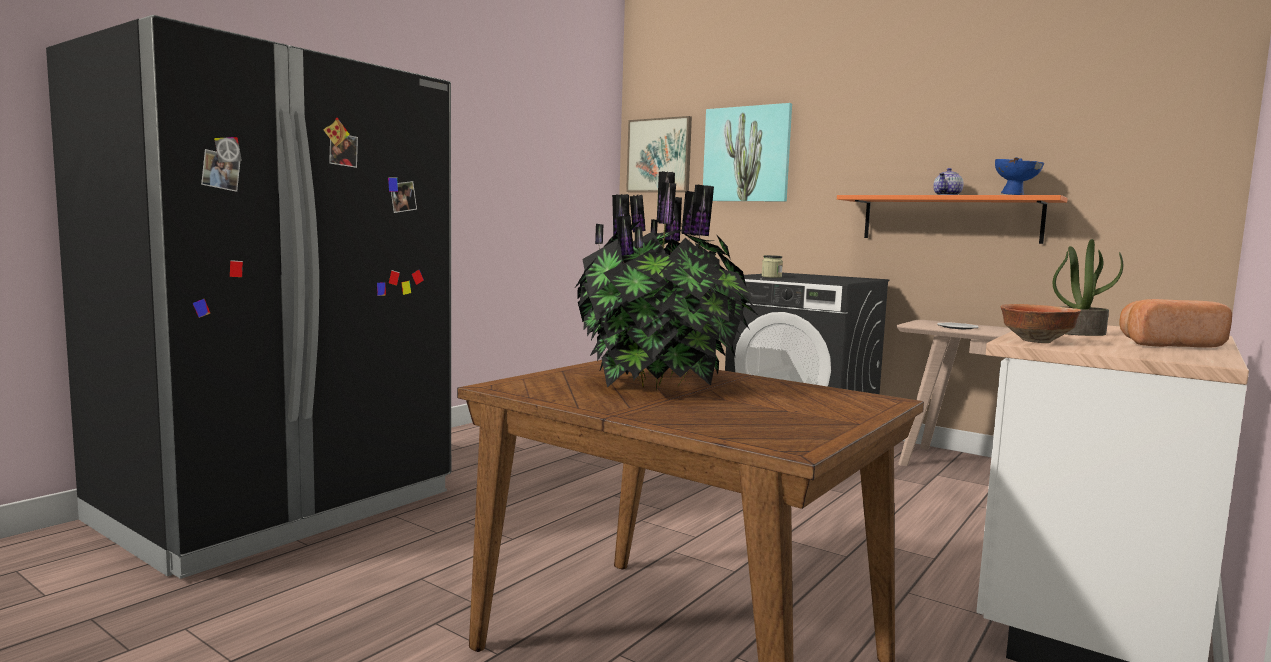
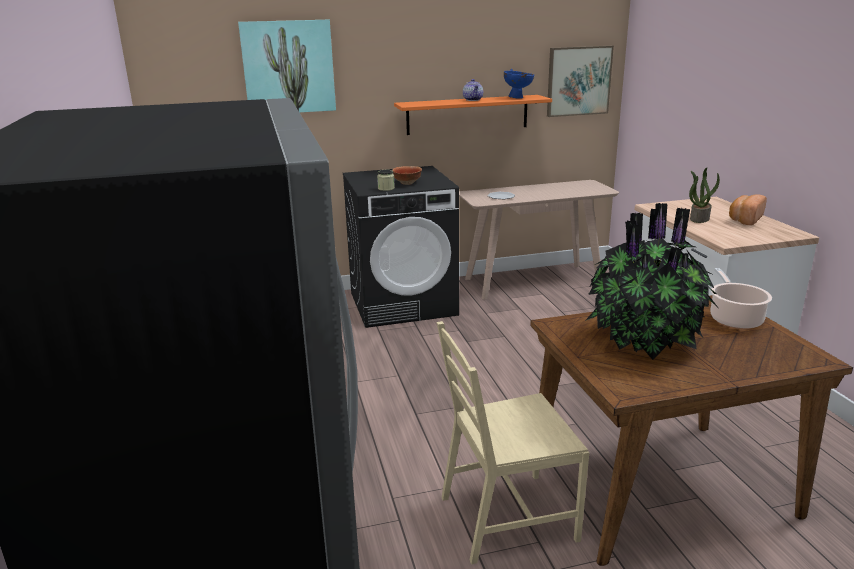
camera: 50 degrees left, 15 degrees up
picture [626,116,692,192] -> picture moved to [547,46,614,117]
bowl [1001,304,1081,343] -> bowl moved to [392,166,422,185]
none -> beige chair [437,321,589,564]
none -> cooking pot [711,268,772,329]

